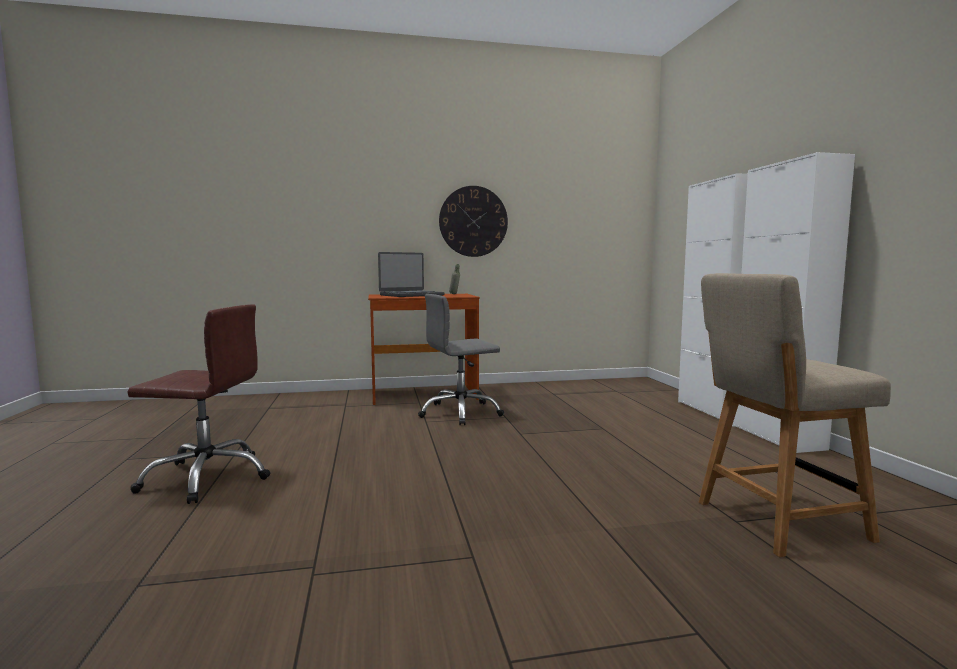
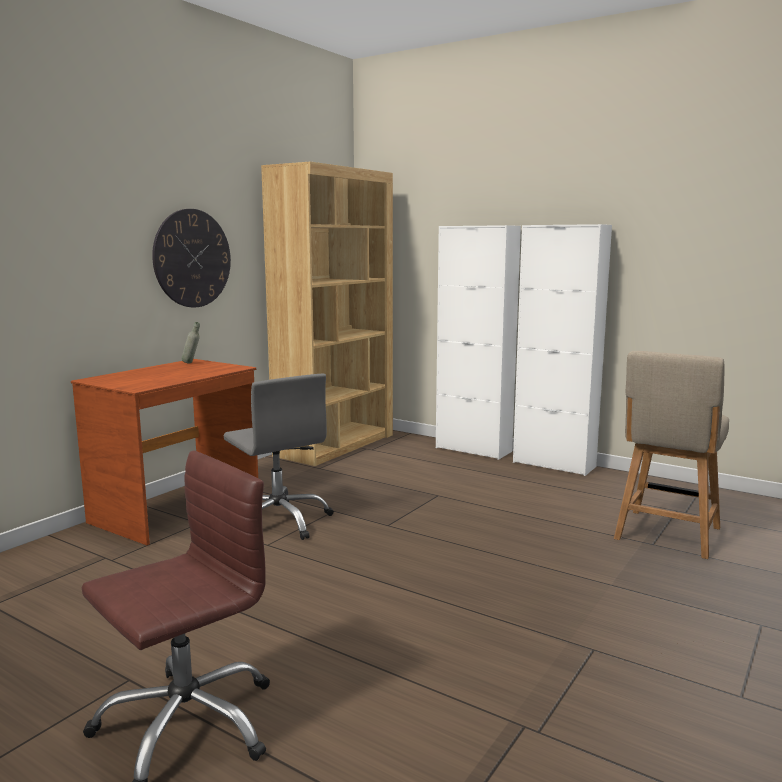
camera: 45 degrees left, 5 degrees up
laptop [378,252,445,297] -> none
grey office chair [418,294,504,425] -> grey office chair turned 60 degrees counterclockwise [224,374,334,540]
none -> brown bookcase [261,162,393,466]

